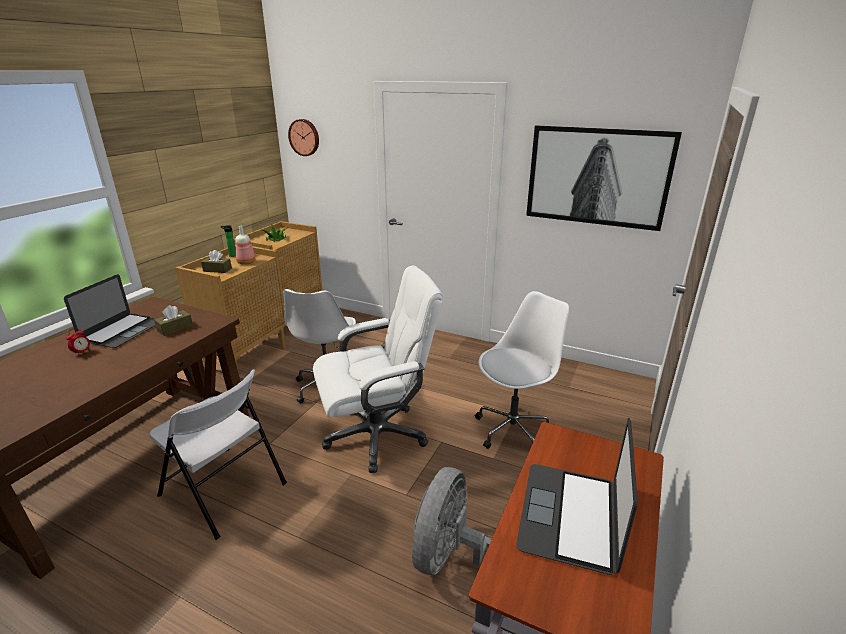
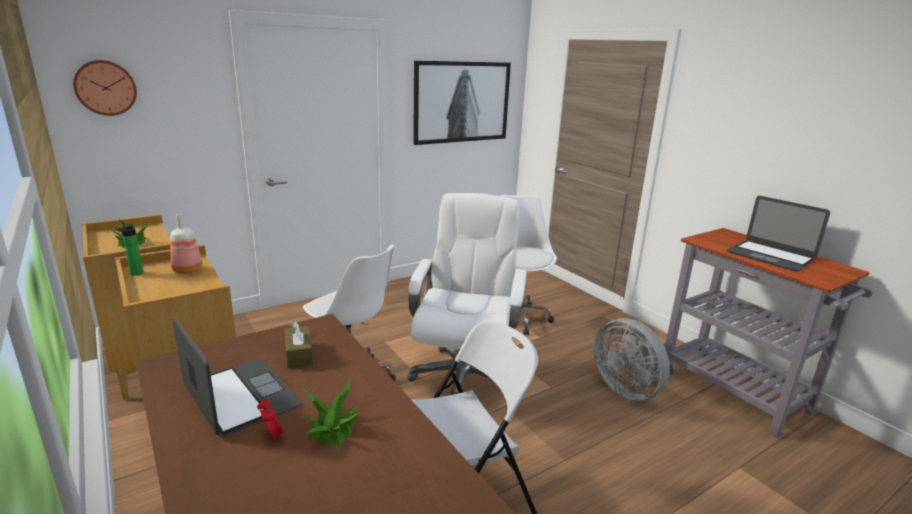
camera: 60 degrees left, 5 degrees down
brown tissue box [201,250,232,273] -> none
none -> potted plant [304,376,359,446]

